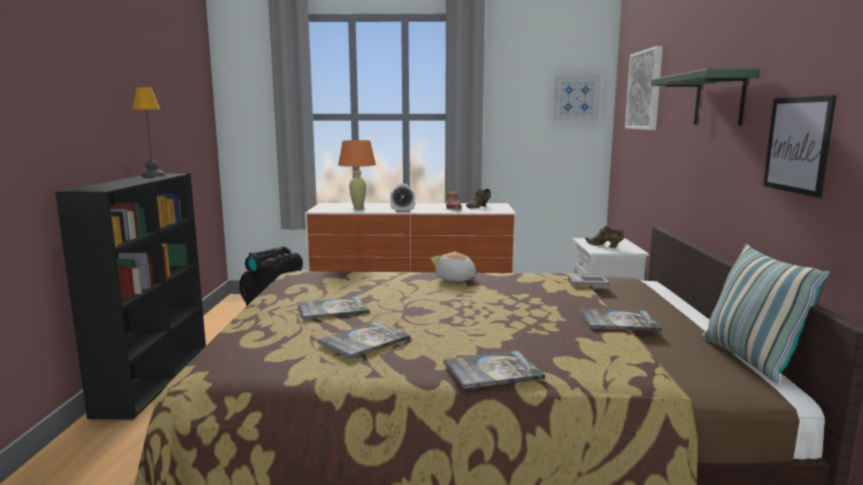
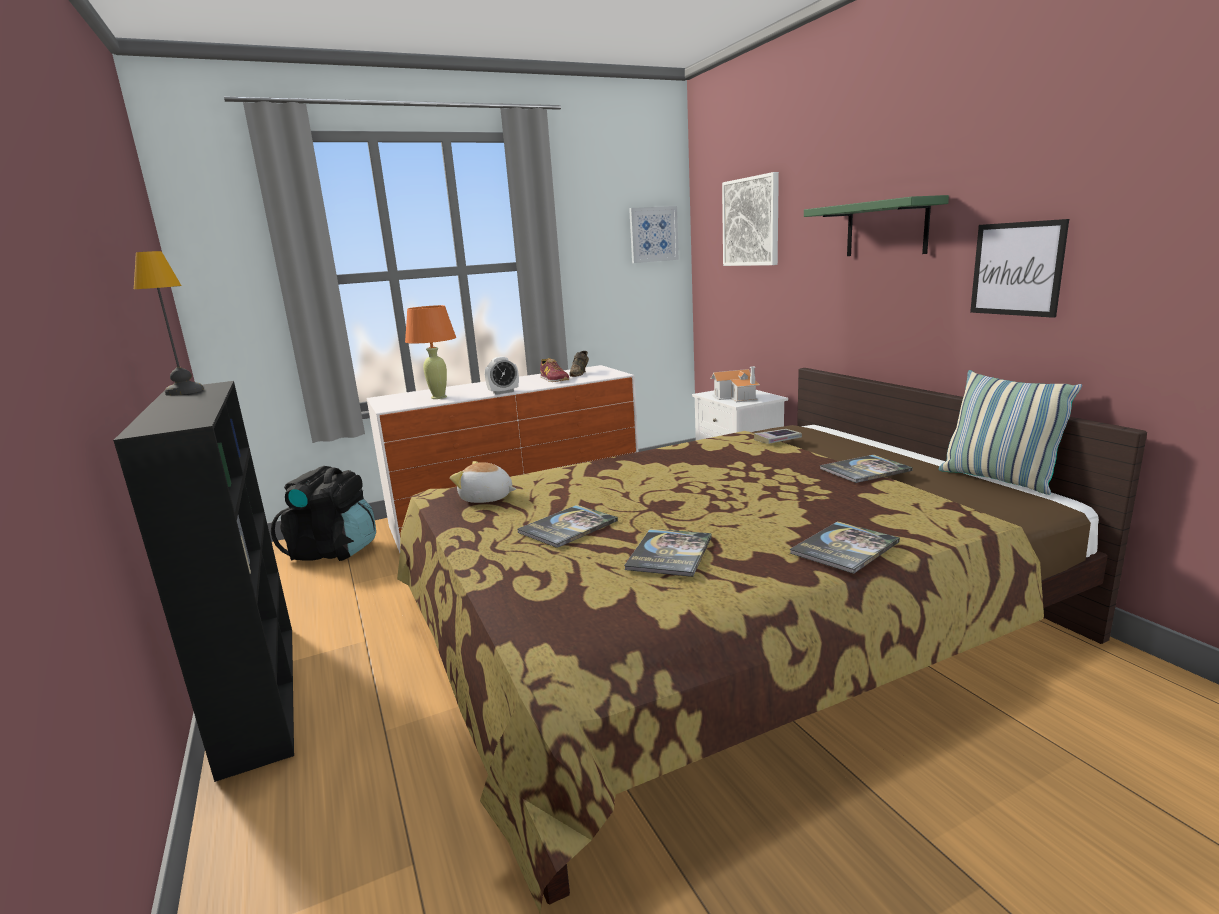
camera: 25 degrees left, 5 degrees up
plush toy [431,251,476,282] -> plush toy moved to [450,461,516,503]
brown shoe [585,226,624,248] -> toy house [710,366,760,402]

